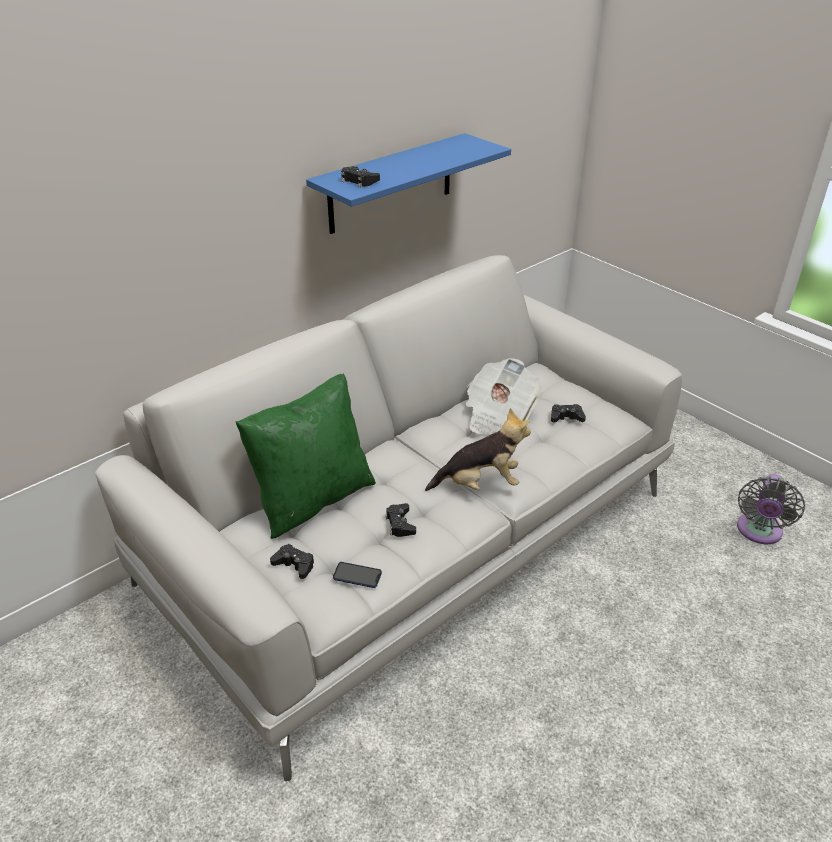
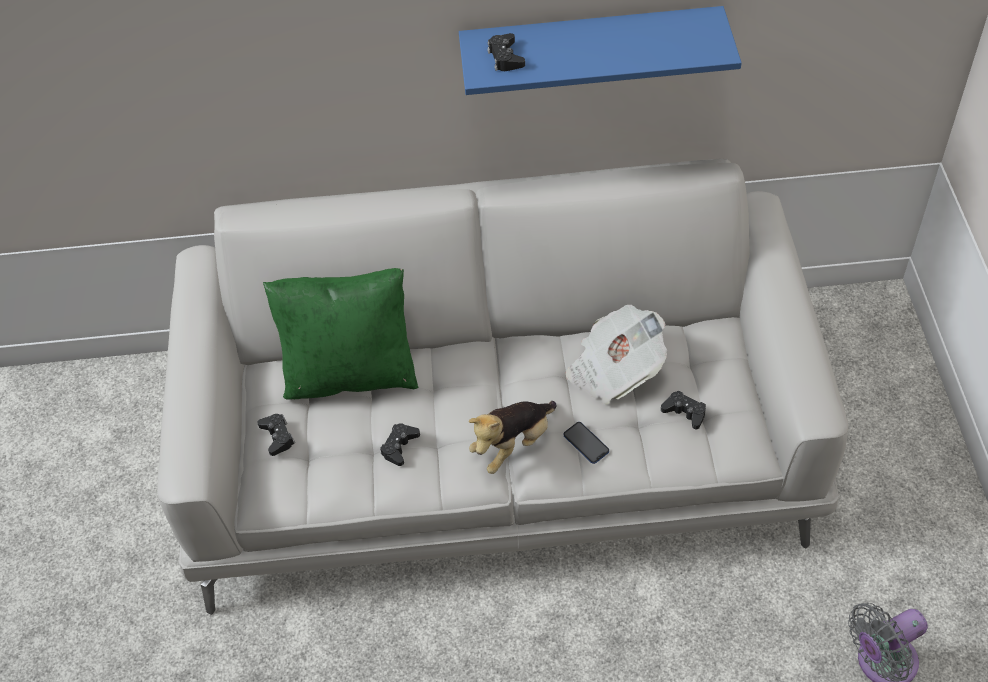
camera: 40 degrees right, 15 degrees up
phone [333,562,382,588] -> phone moved to [563,422,609,464]
plush toy [425,408,531,491] -> plush toy turned 105 degrees clockwise [469,401,557,474]

